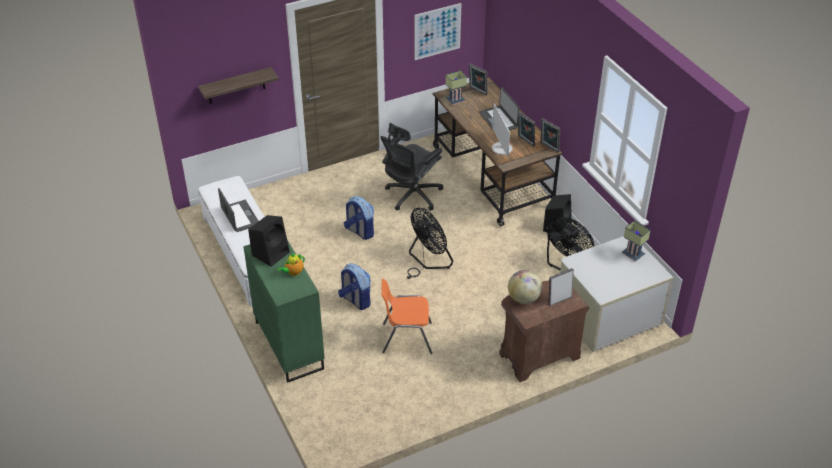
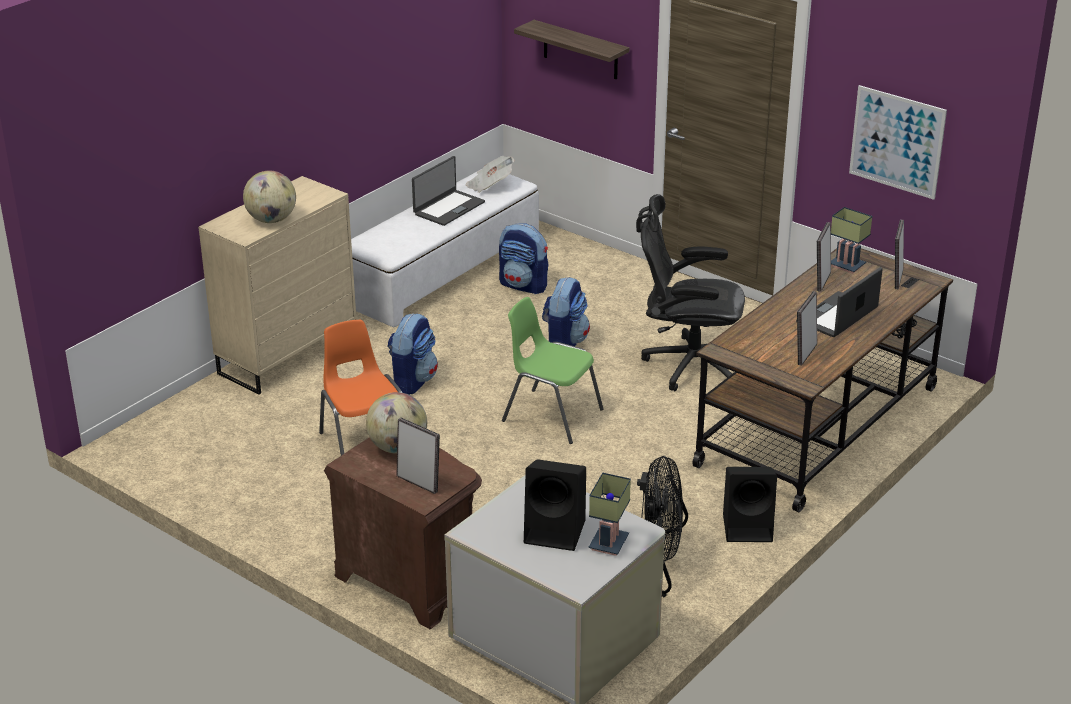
camera: 65 degrees right, 10 degrees down
green dresser [243,240,325,383] -> beige dresser [198,176,357,395]
black speaker [248,215,290,267] -> black speaker moved to [524,459,586,551]
teapot [277,253,305,276] -> globe [243,170,296,223]
black fan [407,208,453,279] -> green chair [502,297,603,444]
monitor [492,104,512,157] -> none
picture frame [541,118,560,153] -> picture frame moved to [817,222,831,292]
none -> newspaper [466,156,515,193]
none -> backpack [499,223,549,294]

